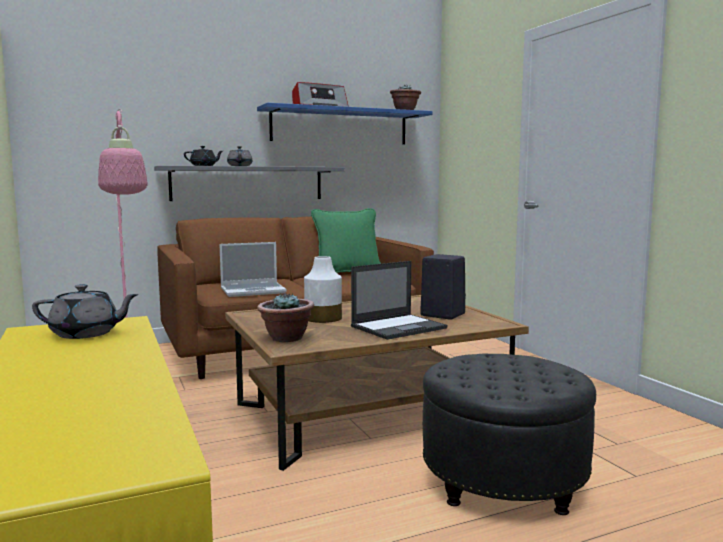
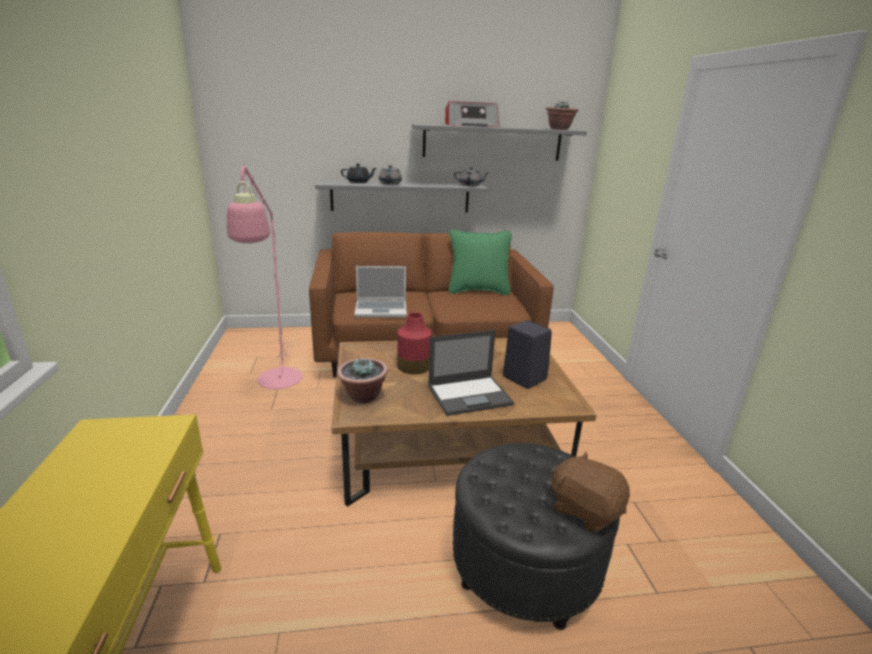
camera: 15 degrees right, 15 degrees up
grey teapot [32,284,139,339] -> grey teapot moved to [454,167,490,186]
blue shelf [257,103,432,144] -> grey shelf [412,124,587,161]
white vase [304,256,342,323] -> red vase [397,312,432,374]
none -> brown plush toy [551,452,630,532]

